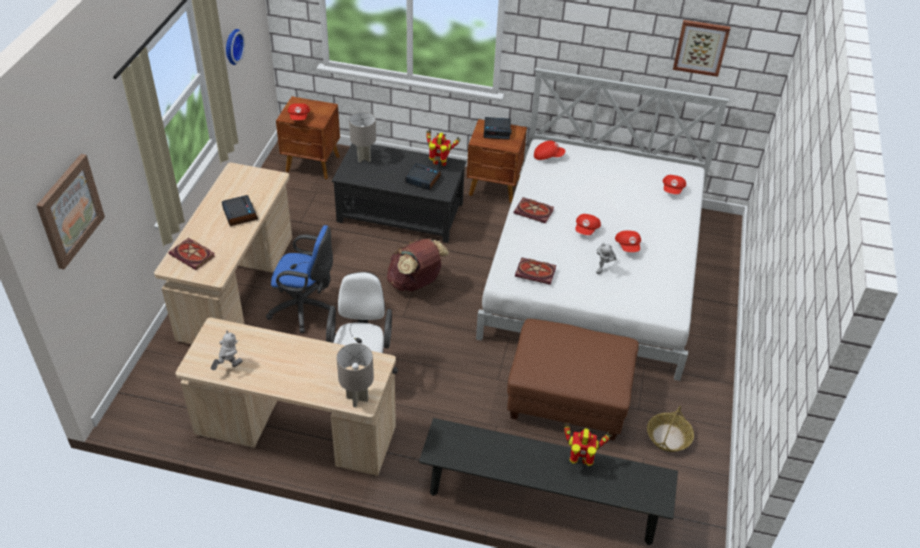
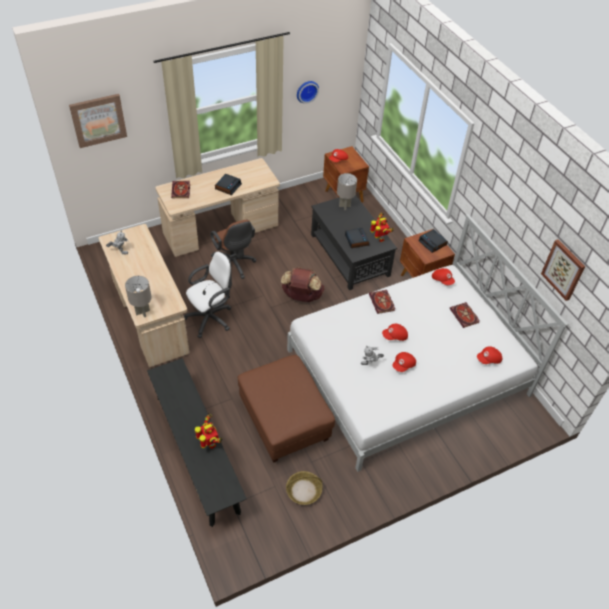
camera: 50 degrees right, 5 degrees up
blue office chair [266,225,336,333] -> brown office chair [210,220,256,279]
book [515,257,556,285] -> book moved to [449,302,480,328]

